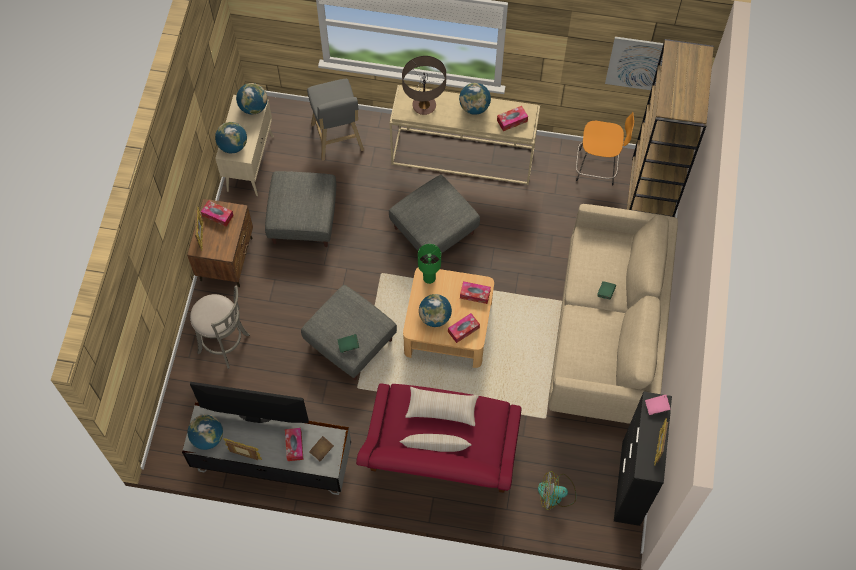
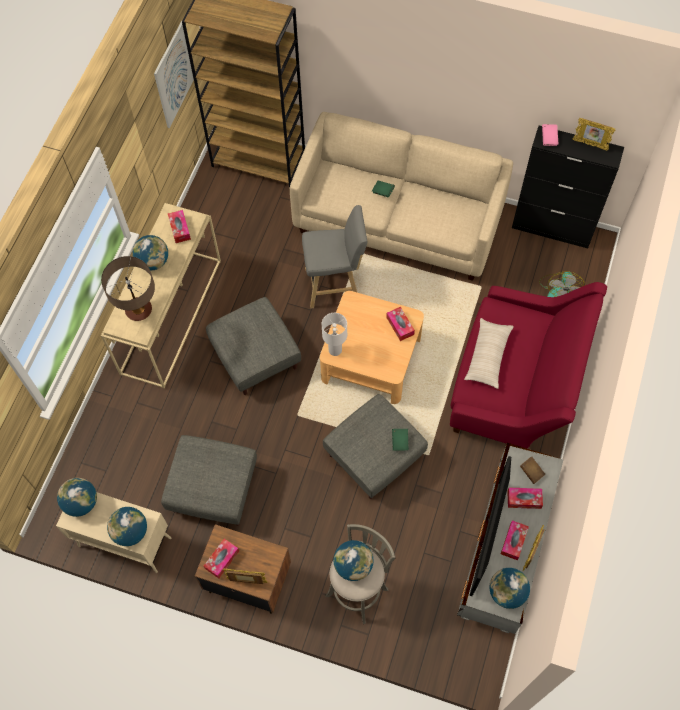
camera: 80 degrees left, 0 degrees up
grey stool [307,79,364,161] -> grey stool moved to [302,205,367,308]
beige pillow [399,434,472,452] -> none
green table lamp [418,244,441,284] -> white table lamp [322,313,347,356]
globe [419,294,452,327] -> globe moved to [334,540,374,581]
tissue box [460,281,491,304] -> tissue box moved to [501,520,529,560]
orange stool [576,112,634,185] -> none

